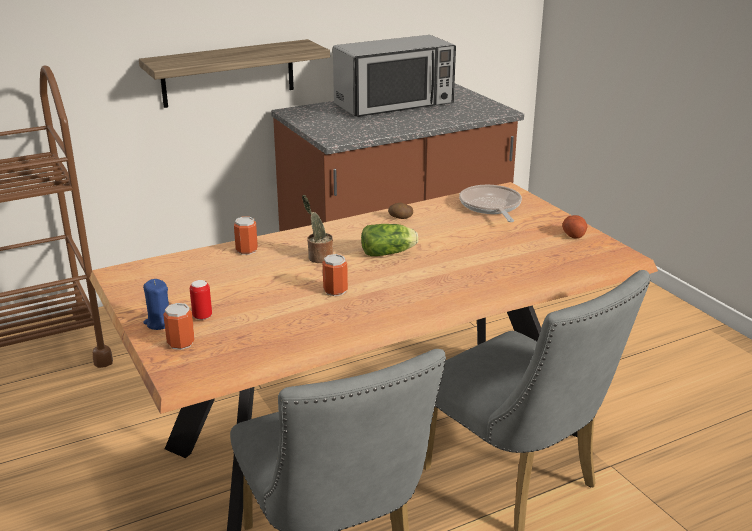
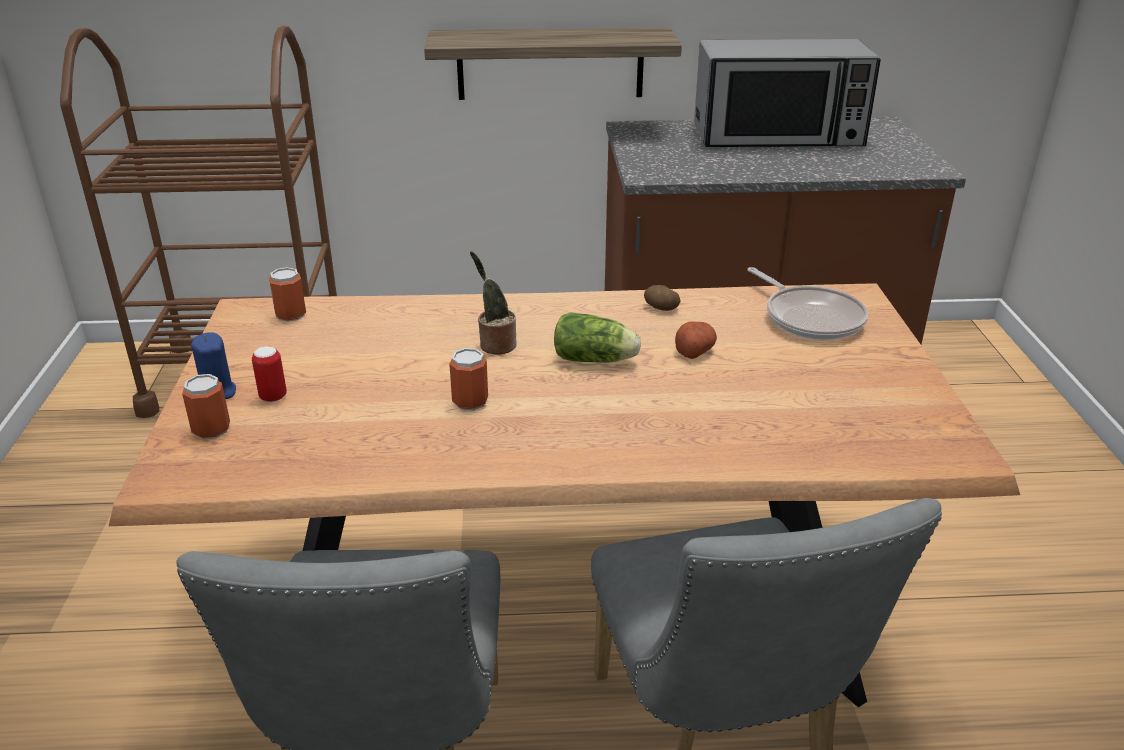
camera: 25 degrees right, 5 degrees up
can [234,217,258,255] -> can moved to [269,267,306,322]
frying pan [459,185,522,222] -> frying pan turned 135 degrees clockwise [747,267,868,340]
potato [562,215,588,238] -> potato moved to [675,322,717,359]

